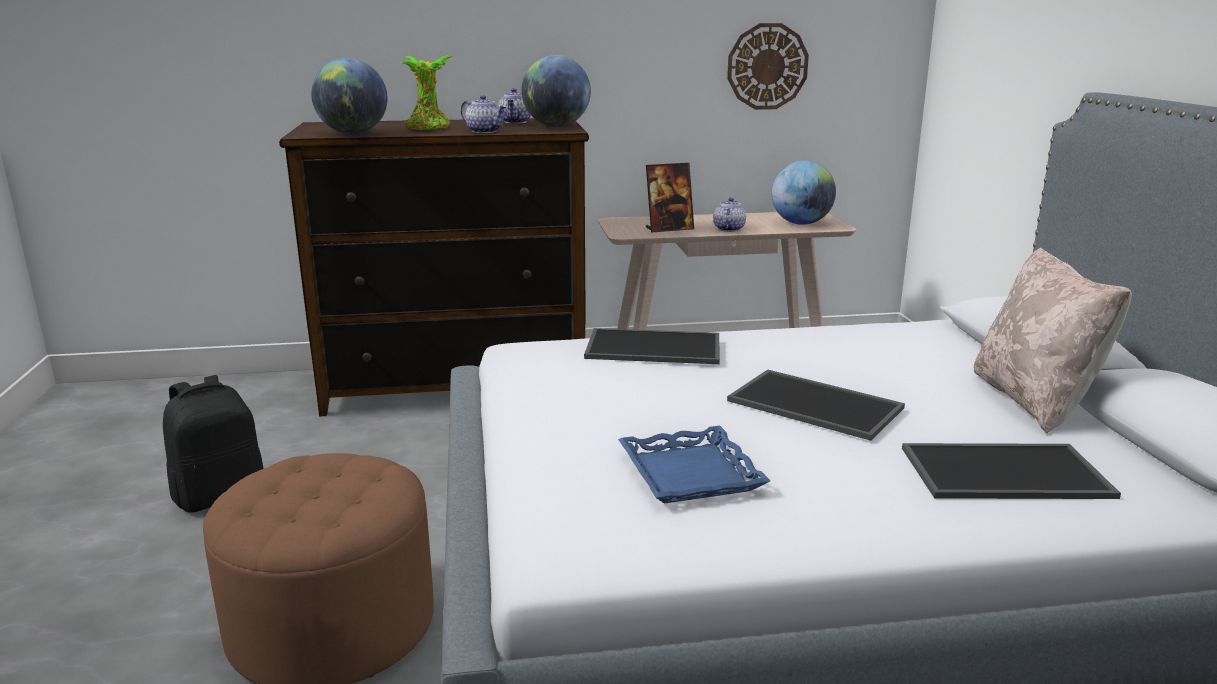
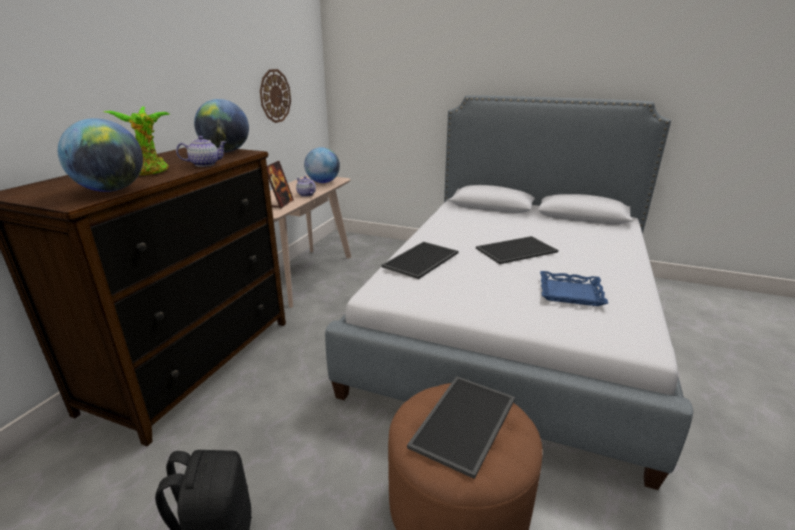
camera: 60 degrees left, 5 degrees up
teapot [498,88,531,123] -> none
tray [902,443,1121,499] -> tray moved to [407,376,515,479]
beige pillow [974,248,1132,434] -> none

